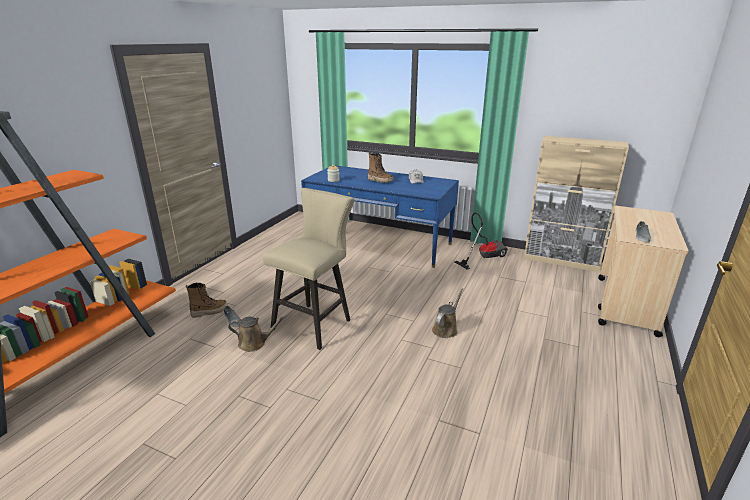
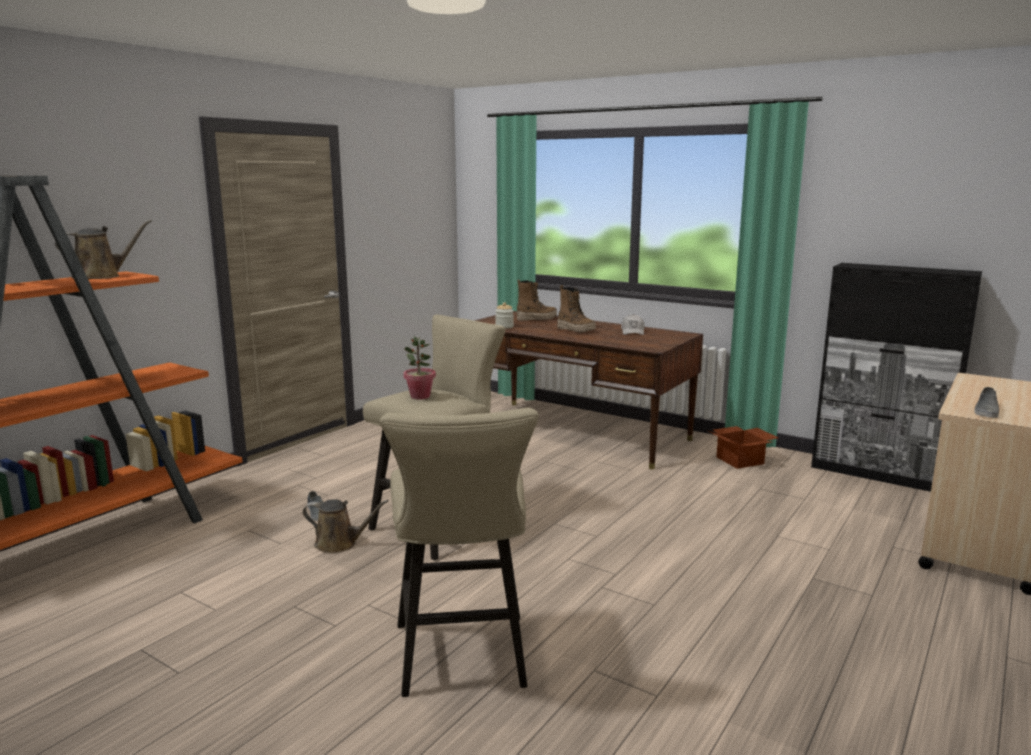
camera: 10 degrees right, 10 degrees down
boot [186,282,227,318] -> boot moved to [517,280,557,321]
blue desk [301,165,459,268] -> brown desk [475,311,703,469]
brown watering can [432,288,463,338] -> brown watering can moved to [55,220,152,279]
vacuum cleaner [454,213,508,270] -> cardboard box [706,426,779,469]
beige cabinet [524,136,629,272] -> black cabinet [811,263,982,492]
none -> beige stool [380,408,539,697]
none -> potted plant [403,336,436,399]

